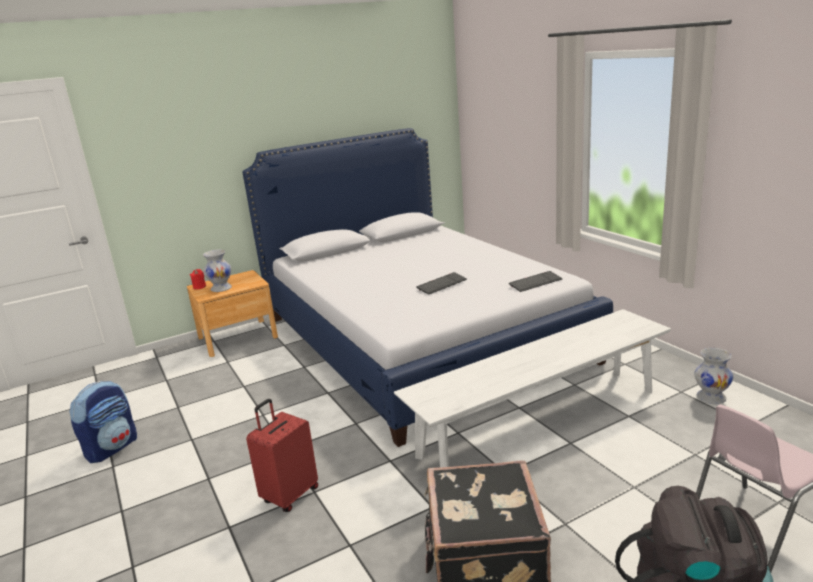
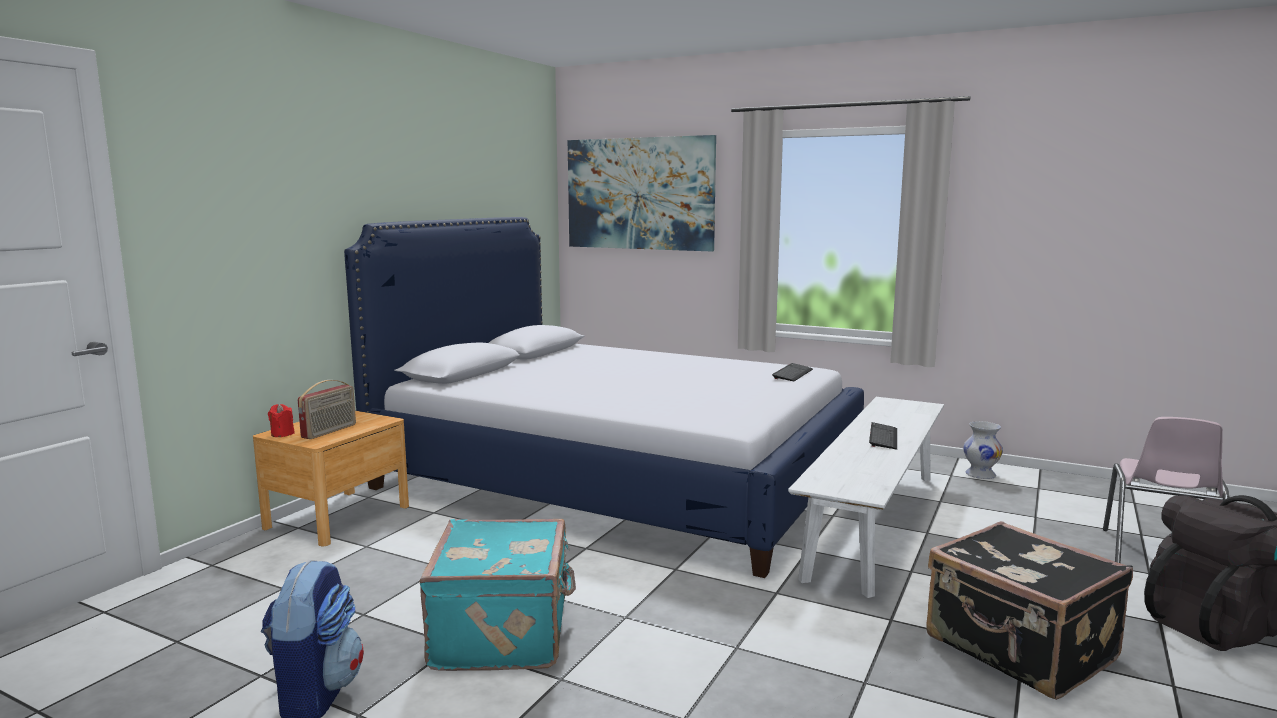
camera: 35 degrees left, 10 degrees down
white vase [203,250,232,292] -> radio [298,380,356,439]
red suitcase [246,399,318,512] -> none
keyboard [416,272,467,295] -> keyboard moved to [869,422,897,450]
none -> turquoise suitcase [419,519,576,671]
none -> picture [568,135,716,251]

